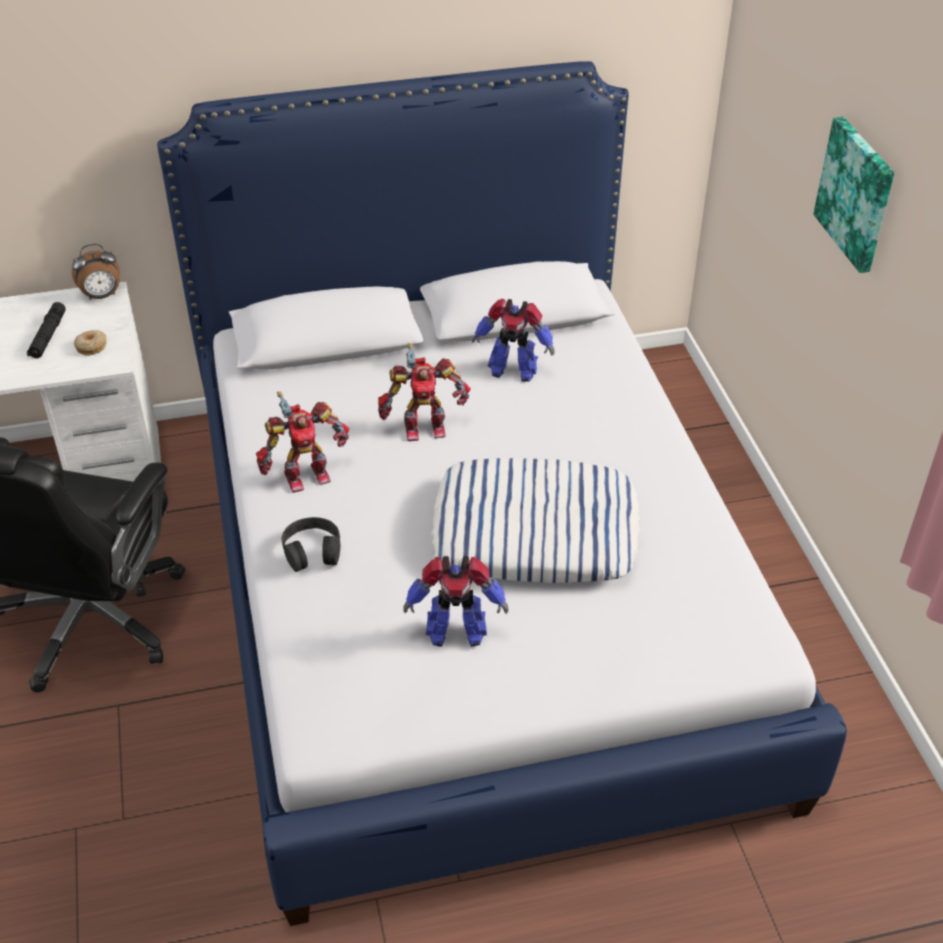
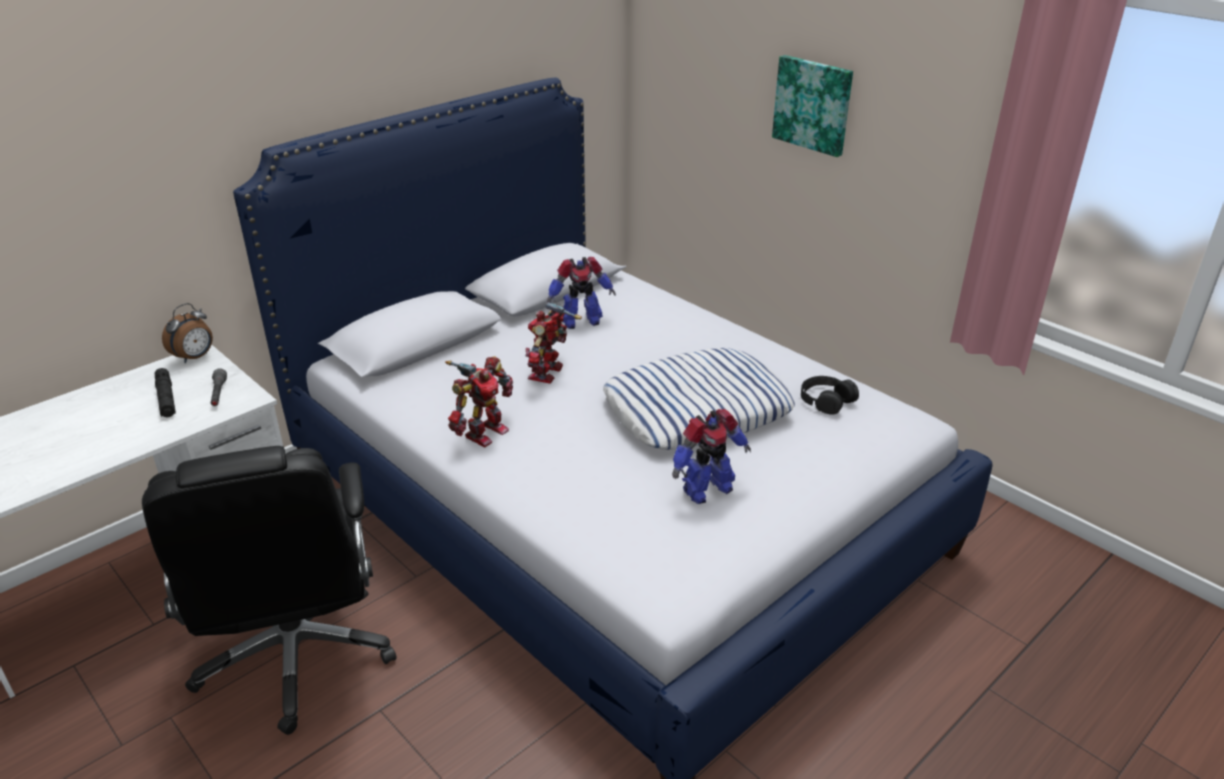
camera: 30 degrees left, 10 degrees down
donut [74,330,107,356] -> grey flashlight [211,368,227,406]
black headphones [282,517,340,572] -> black headphones moved to [801,376,859,415]
toy robot [378,343,471,441] -> toy robot turned 150 degrees clockwise [525,302,582,384]

